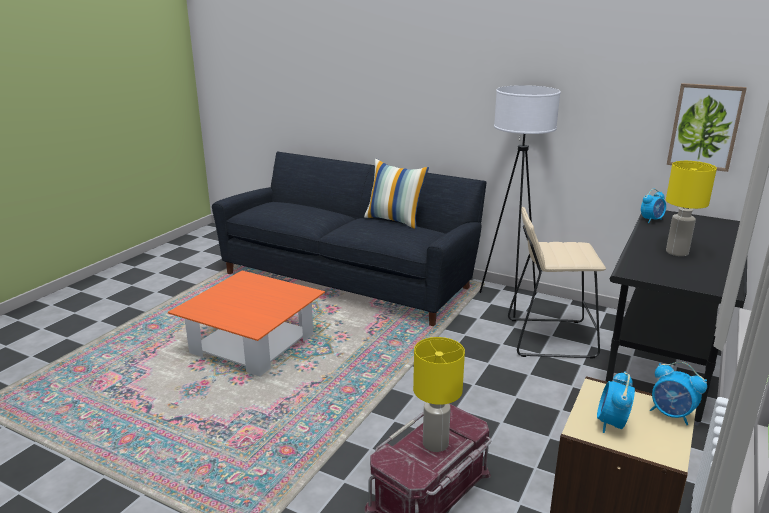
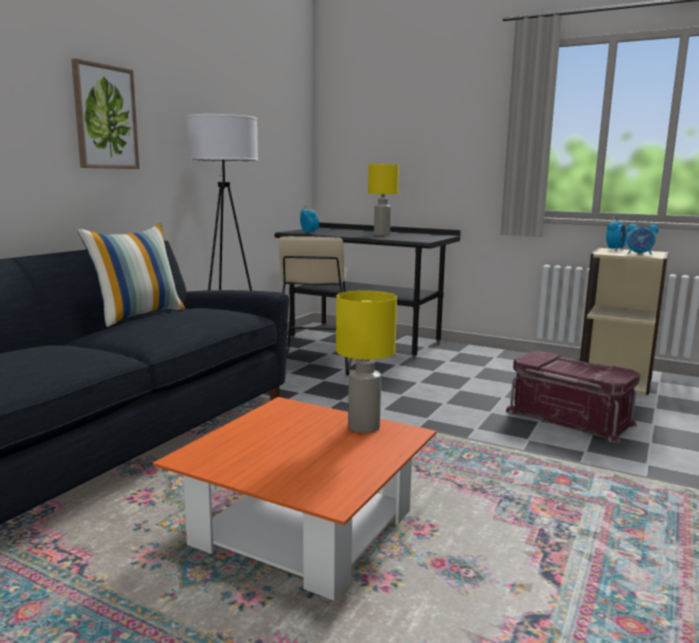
camera: 90 degrees left, 10 degrees down
yellow table lamp [413,337,465,452] -> yellow table lamp moved to [336,290,397,433]
picture [667,83,747,172] -> picture moved to [71,58,139,169]

